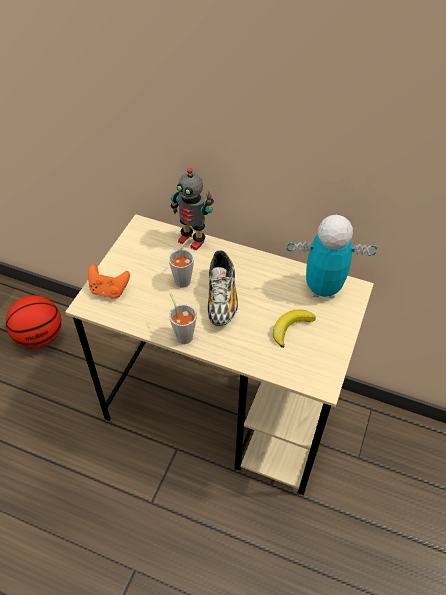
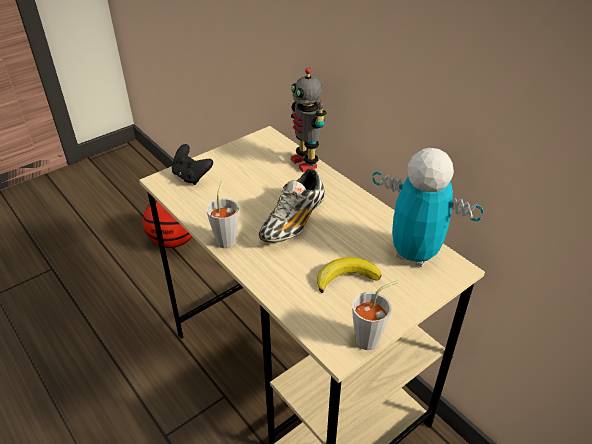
camera: 30 degrees right, 10 degrees down
orange game controller [88,264,130,298] -> black game controller [172,144,213,185]
grey cup [169,237,194,288] -> grey cup moved to [352,281,398,350]

